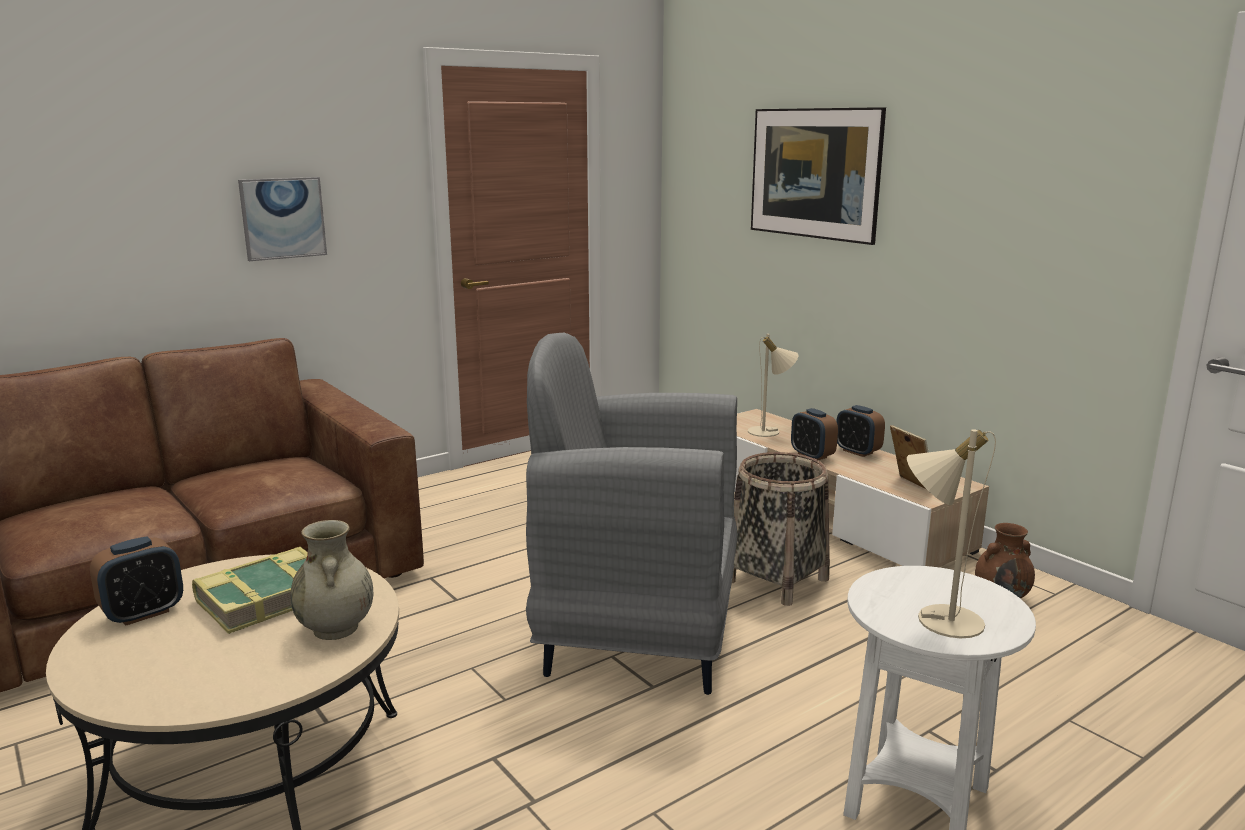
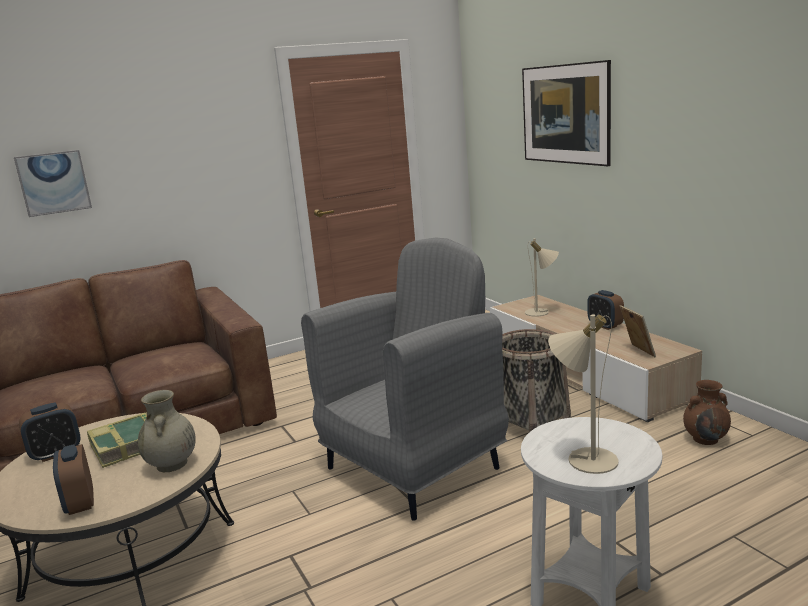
camera: 10 degrees right, 0 degrees up
picture [238,177,327,261] -> picture moved to [14,150,92,217]
grey armchair [526,332,738,695] -> grey armchair turned 120 degrees clockwise [301,238,509,521]
alarm clock [791,408,838,460] -> alarm clock moved to [53,444,94,515]

